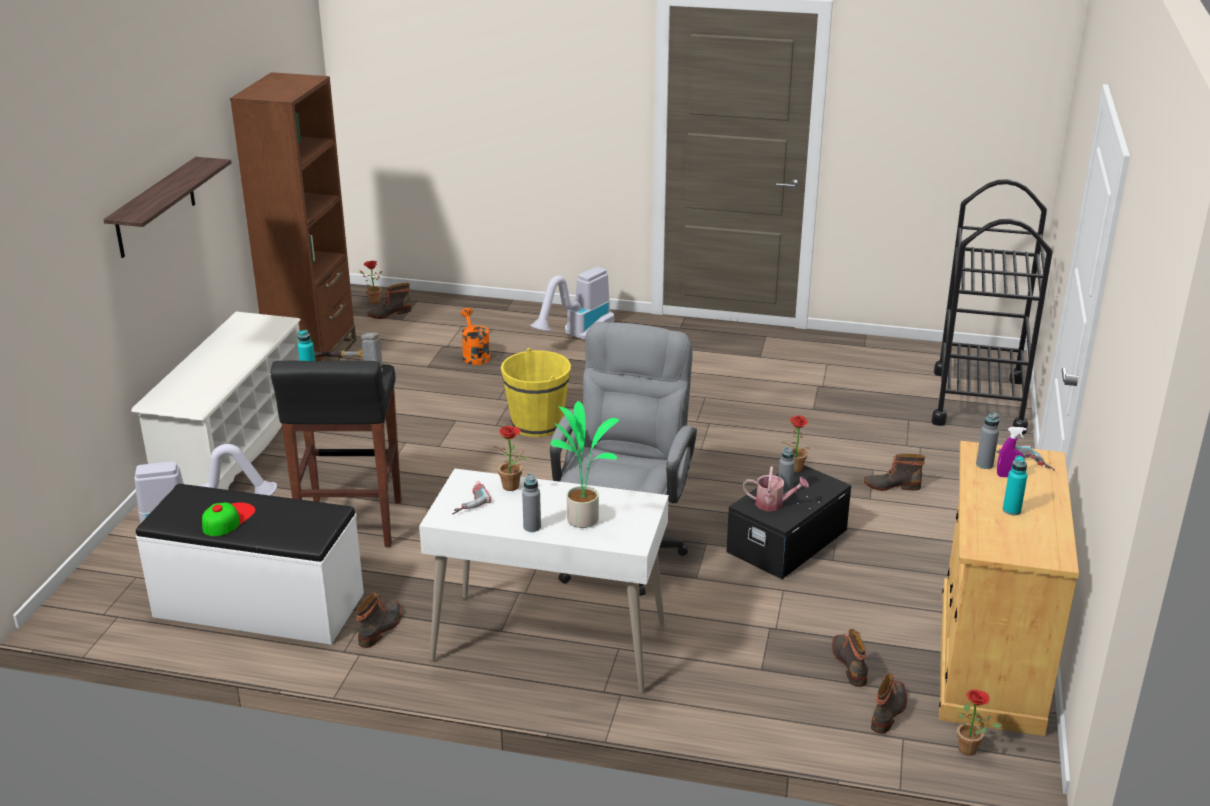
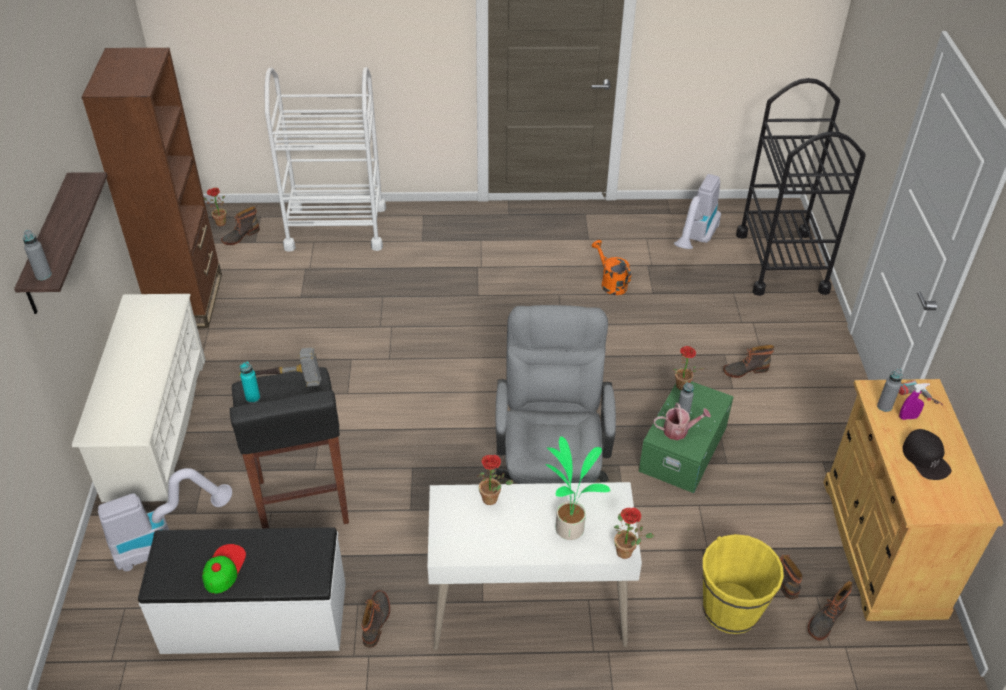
camera: 15 degrees left, 15 degrees up
power drill [452,481,491,515] -> none
orange watering can [461,308,490,365] -> orange watering can moved to [592,240,631,295]
yellow bucket [501,348,571,437] -> yellow bucket moved to [702,534,784,634]
grey bottle [522,473,541,532] -> grey bottle moved to [23,230,52,280]
vacuum cleaner [530,267,614,339] -> vacuum cleaner moved to [674,174,721,249]
black storage box [726,465,851,579] -> green storage box [639,381,734,493]
boot [871,673,907,734] -> boot turned 150 degrees counterclockwise [808,581,853,641]
potted plant [957,689,1003,756] -> potted plant moved to [614,507,654,559]
turquoise bottle [1003,455,1027,515] -> black cap [903,429,951,480]
none -> white cart [265,67,386,252]

